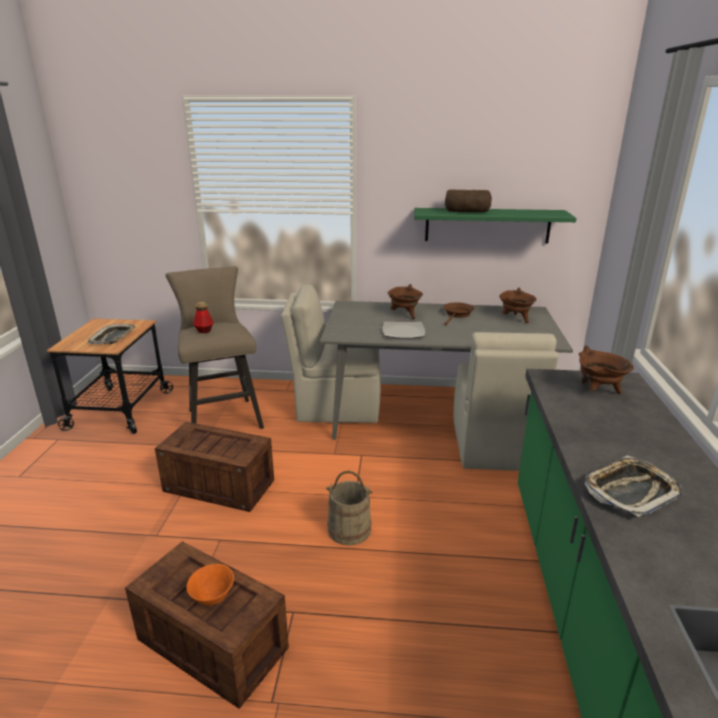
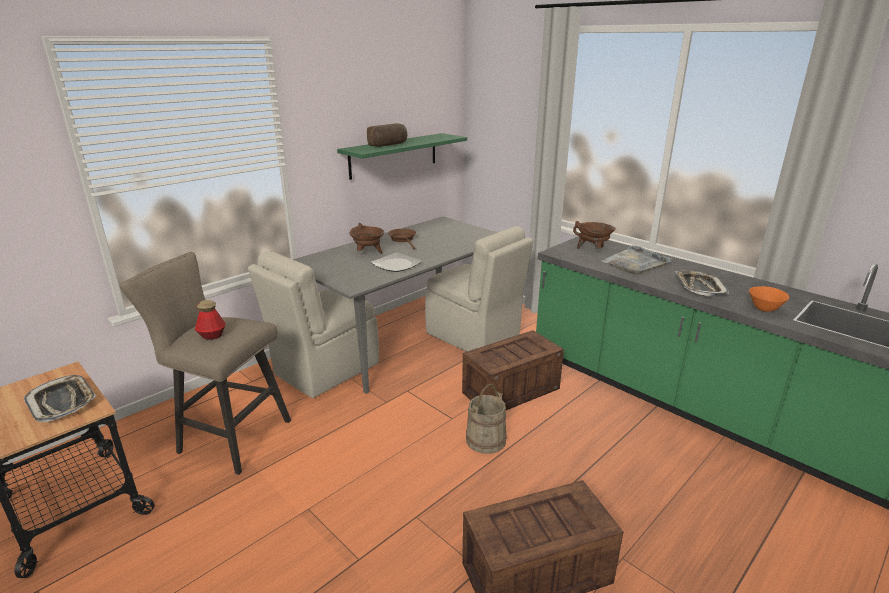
camera: 50 degrees left, 0 degrees up
crate [155,422,274,512] -> crate moved to [462,330,564,410]
orange bowl [186,564,234,606] -> orange bowl moved to [749,286,789,312]
brown cooking pot [499,287,536,323] -> none
none -> grey tray [602,245,672,275]

